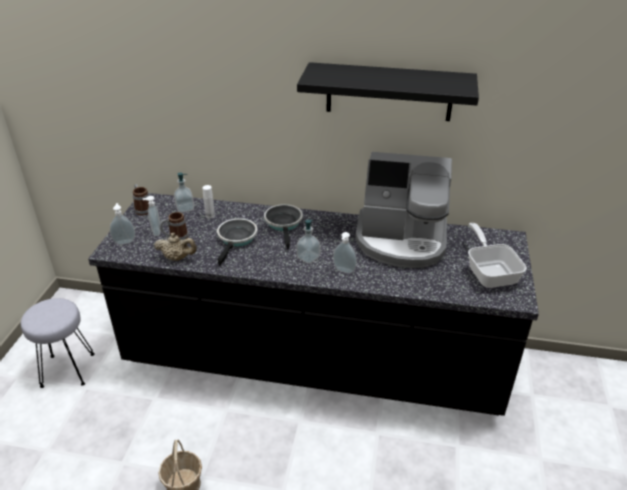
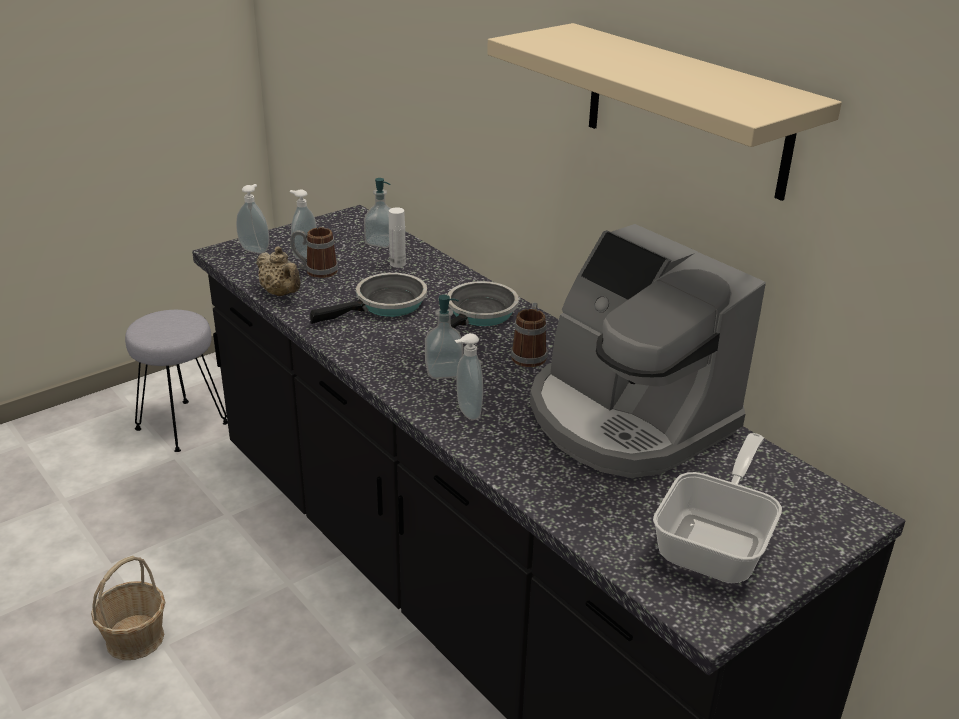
camera: 40 degrees right, 5 degrees down
mug [133,184,149,215] -> mug moved to [511,303,547,367]
black shelf [297,62,479,121] -> beige shelf [487,23,842,201]

